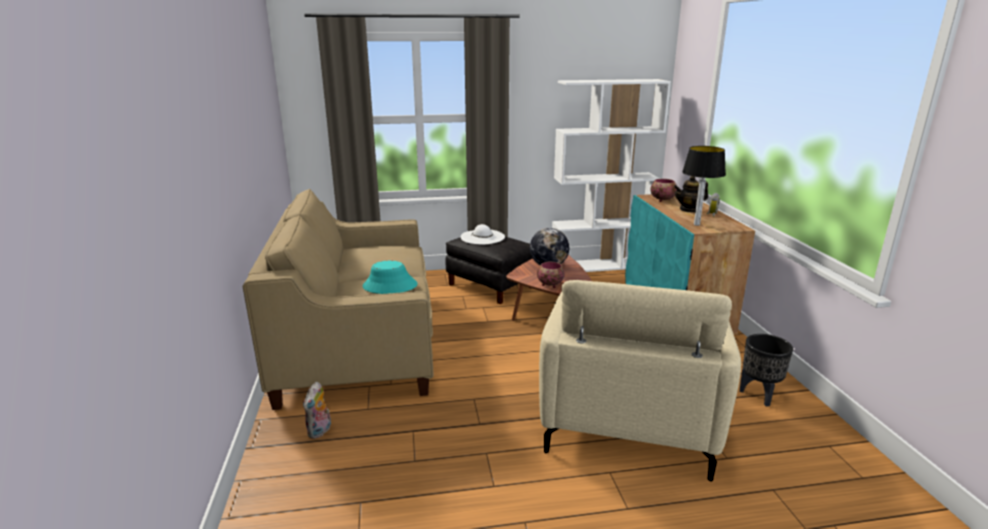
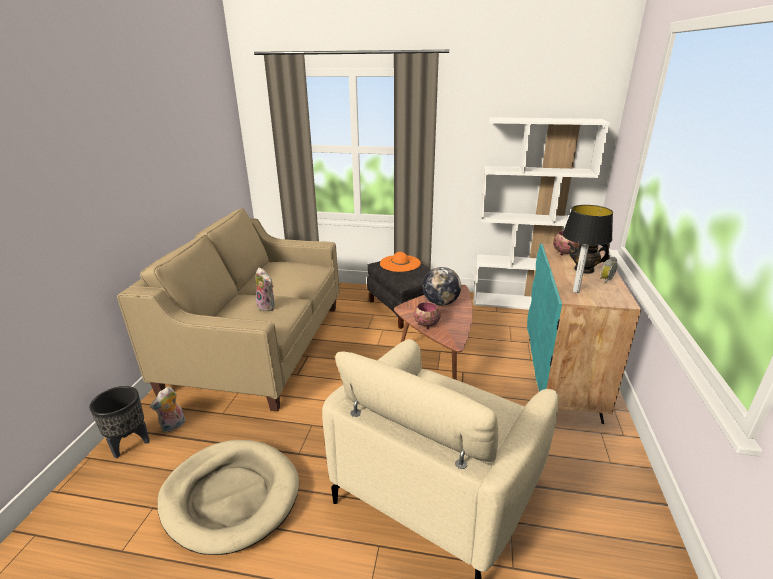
camera: 20 degrees right, 5 degrees up
turquoise hat [363,261,418,294] -> plush toy [255,267,274,312]
white hat [461,224,505,245] -> orange hat [380,252,421,272]
black planter [739,334,793,406] -> black planter moved to [89,386,150,458]
none -> beige dog bed [158,440,299,555]

